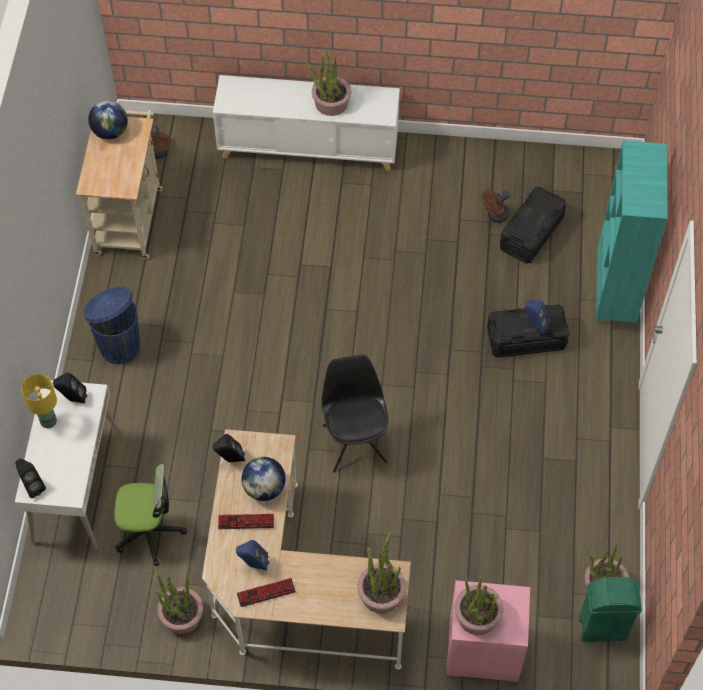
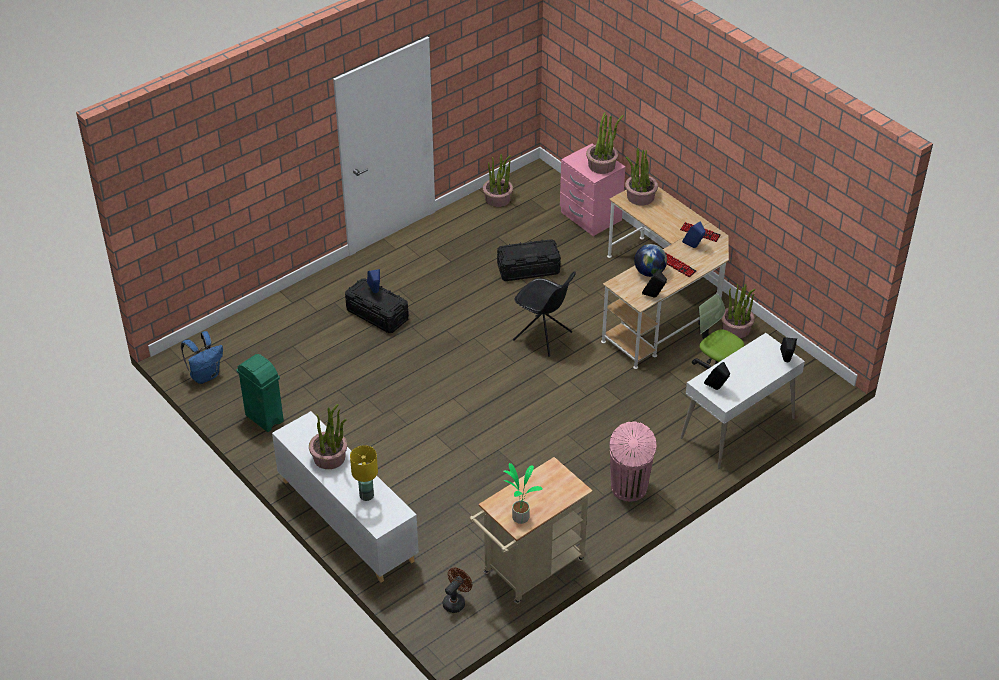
camera: 135 degrees left, 15 degrees down
yellow table lamp [21,374,57,428] -> yellow table lamp moved to [350,445,378,501]
blue trash can [83,287,140,364] -> pink trash can [609,421,657,501]
globe [88,100,128,140] -> potted plant [504,463,543,524]
black chair [322,355,388,473] -> black chair turned 90 degrees counterclockwise [513,271,576,357]
brown fan [482,189,510,223] -> none
black storage box [500,187,566,264] -> black storage box moved to [497,239,561,281]
green trash can [579,577,642,642] -> green trash can moved to [236,354,284,432]
turquoise bookcase [596,141,668,327] -> none
none -> blue backpack [181,331,223,384]

